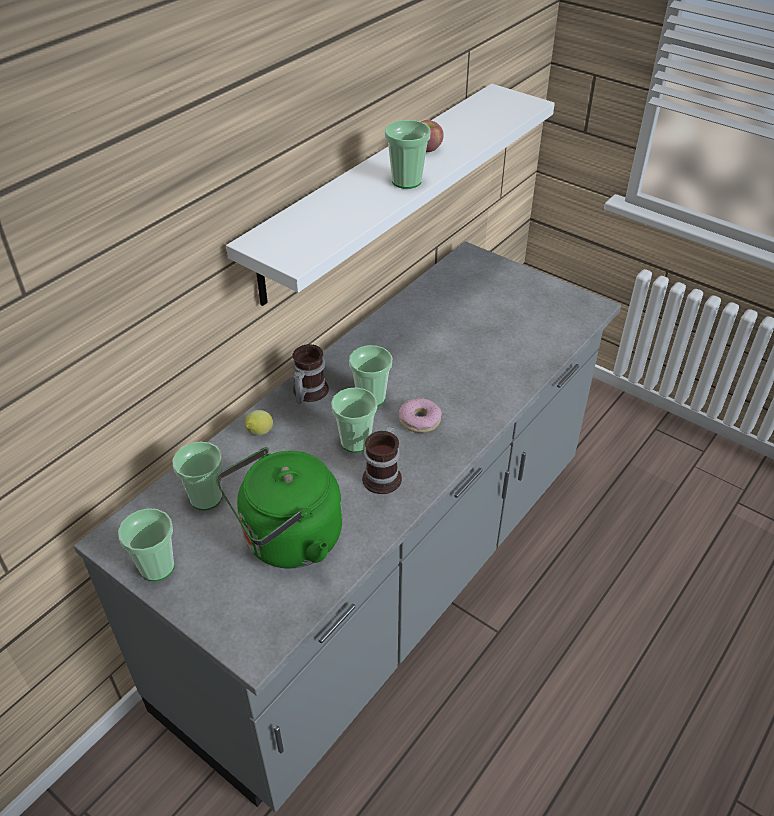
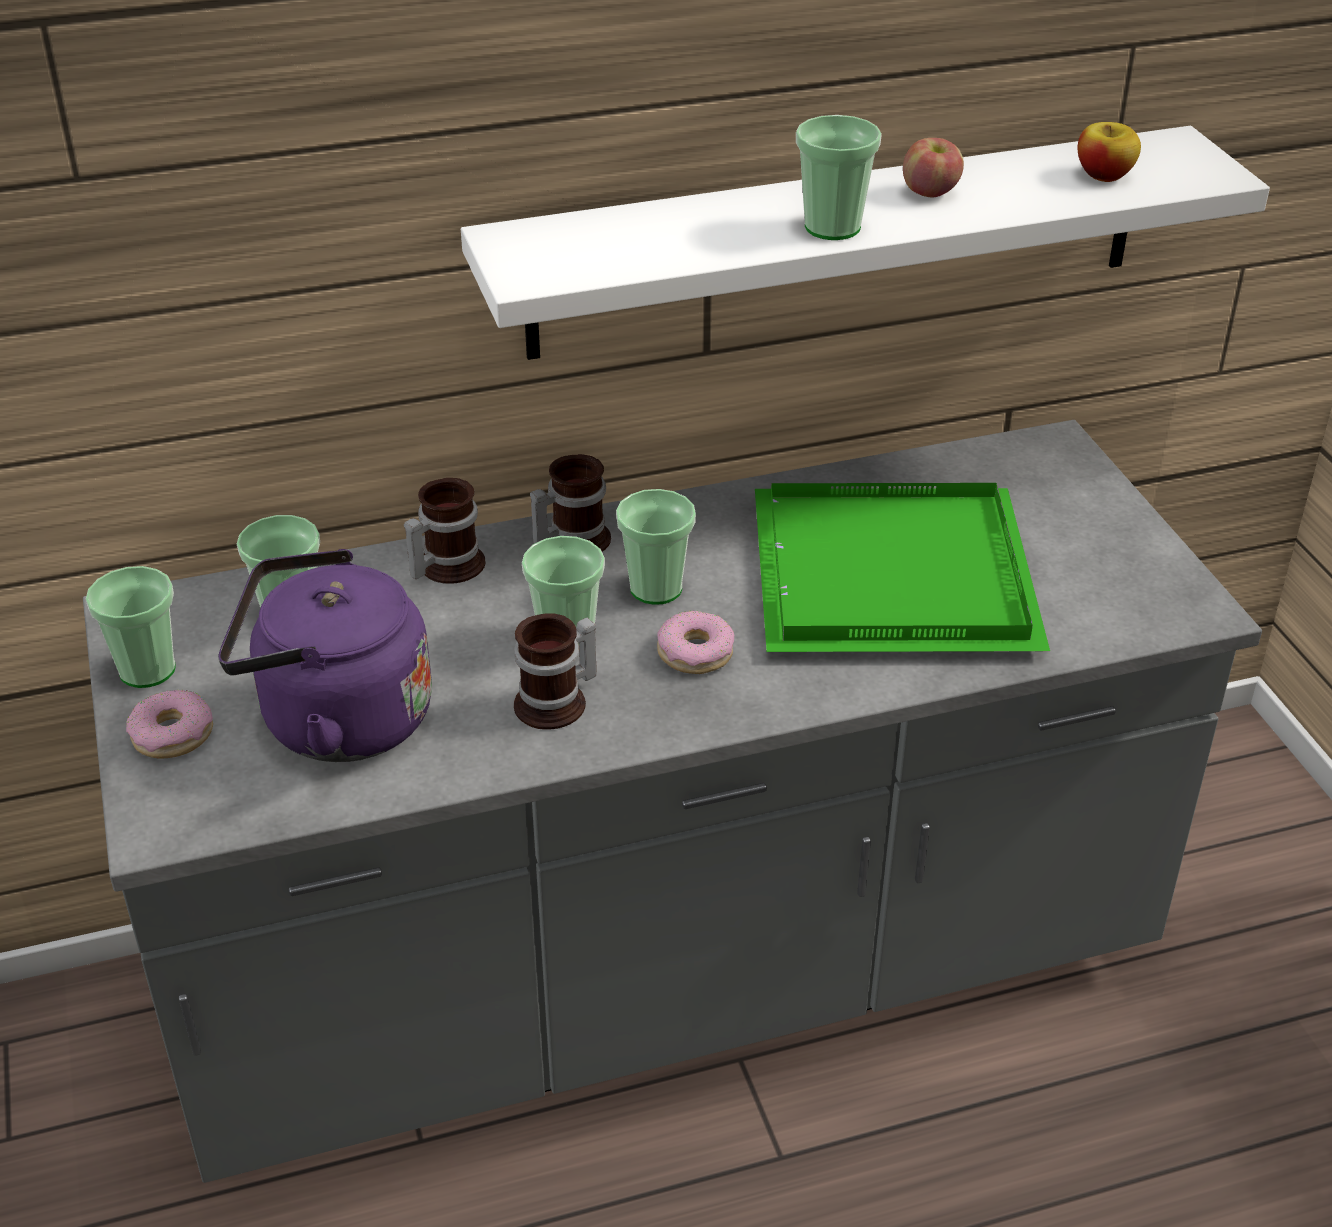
camera: 35 degrees right, 5 degrees down
green kettle [216,447,342,569] -> purple kettle [218,549,432,762]
lemon [245,410,273,435] -> mug [404,478,486,584]
none -> donut [126,690,213,759]
none -> green tray [755,483,1050,652]
none -> apple [1078,122,1141,182]

